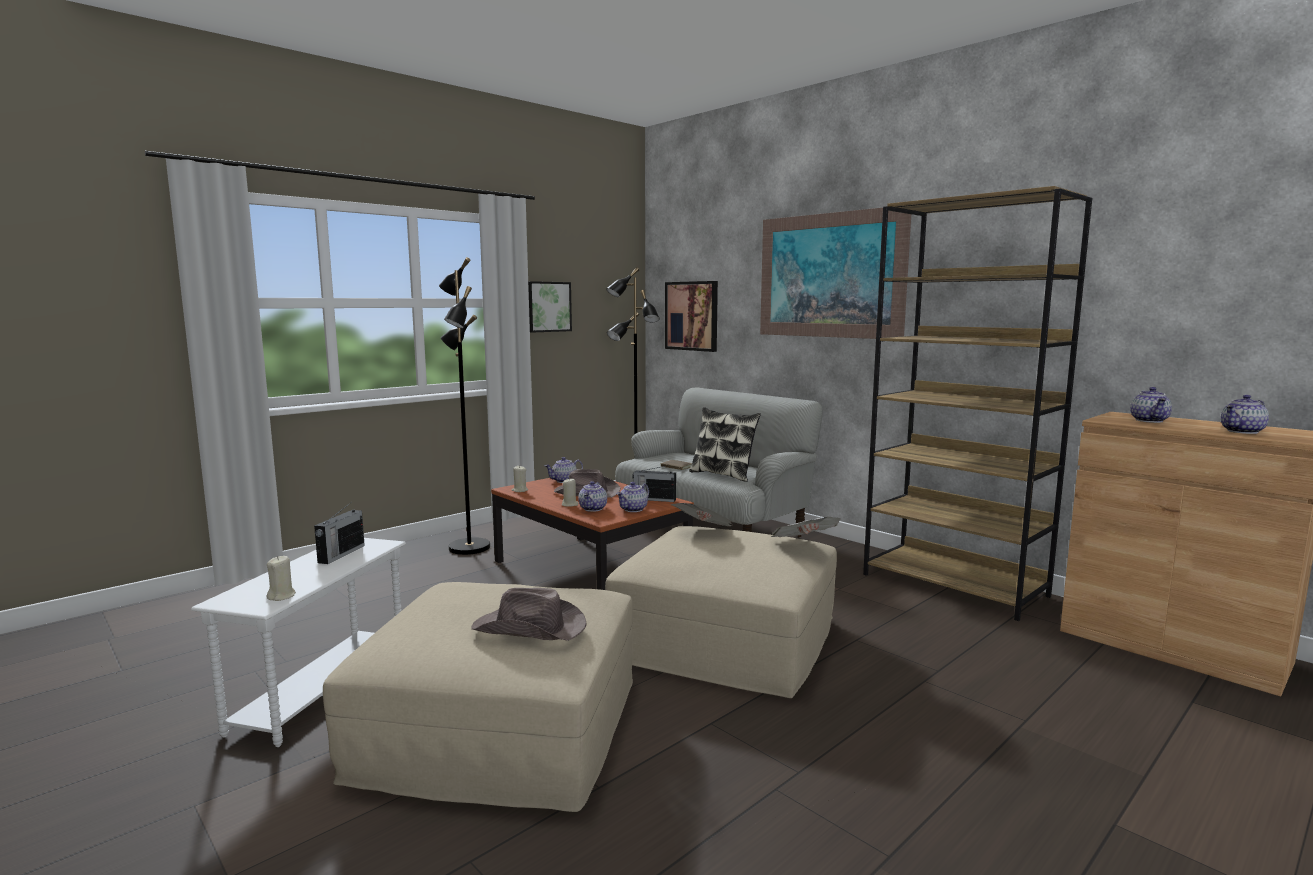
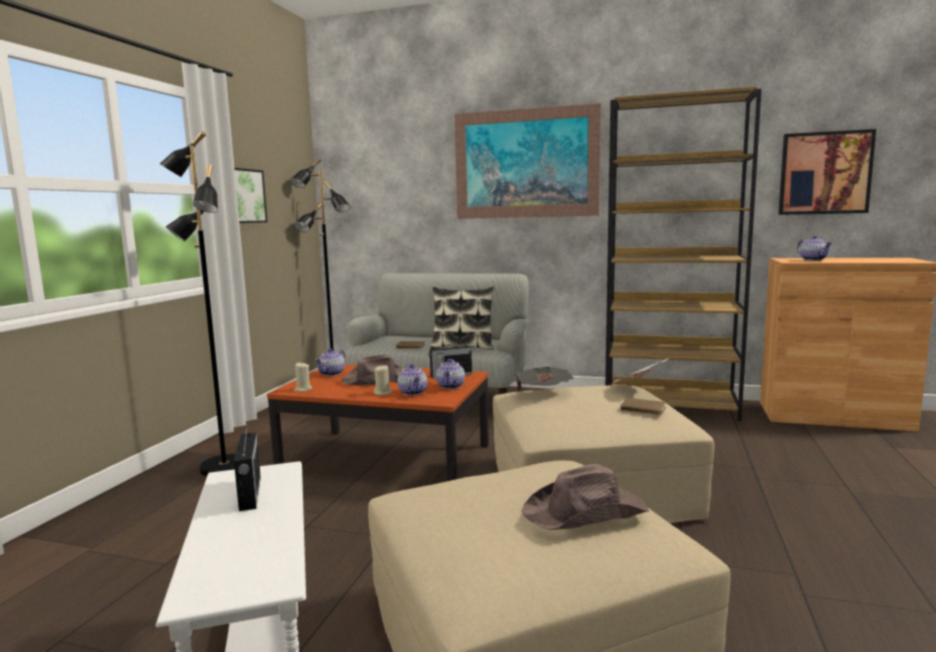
camera: 30 degrees left, 0 degrees up
beige candle [267,556,296,601] -> none
picture [665,281,718,352] -> picture moved to [778,129,876,215]
teapot [1221,395,1269,434] -> none
none -> brown book [621,398,666,415]

